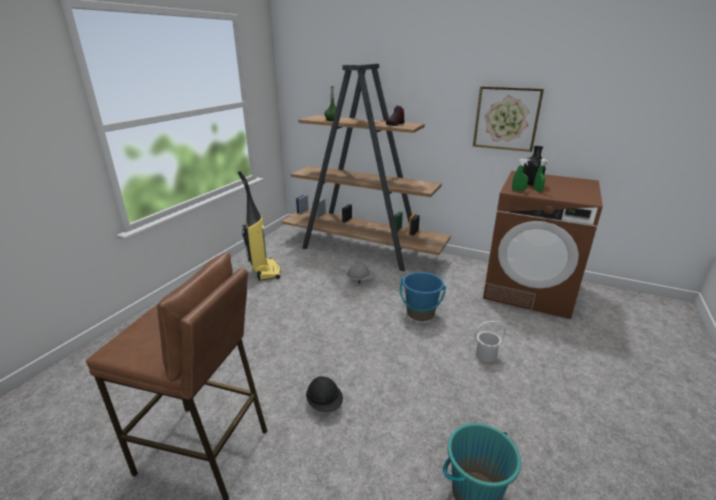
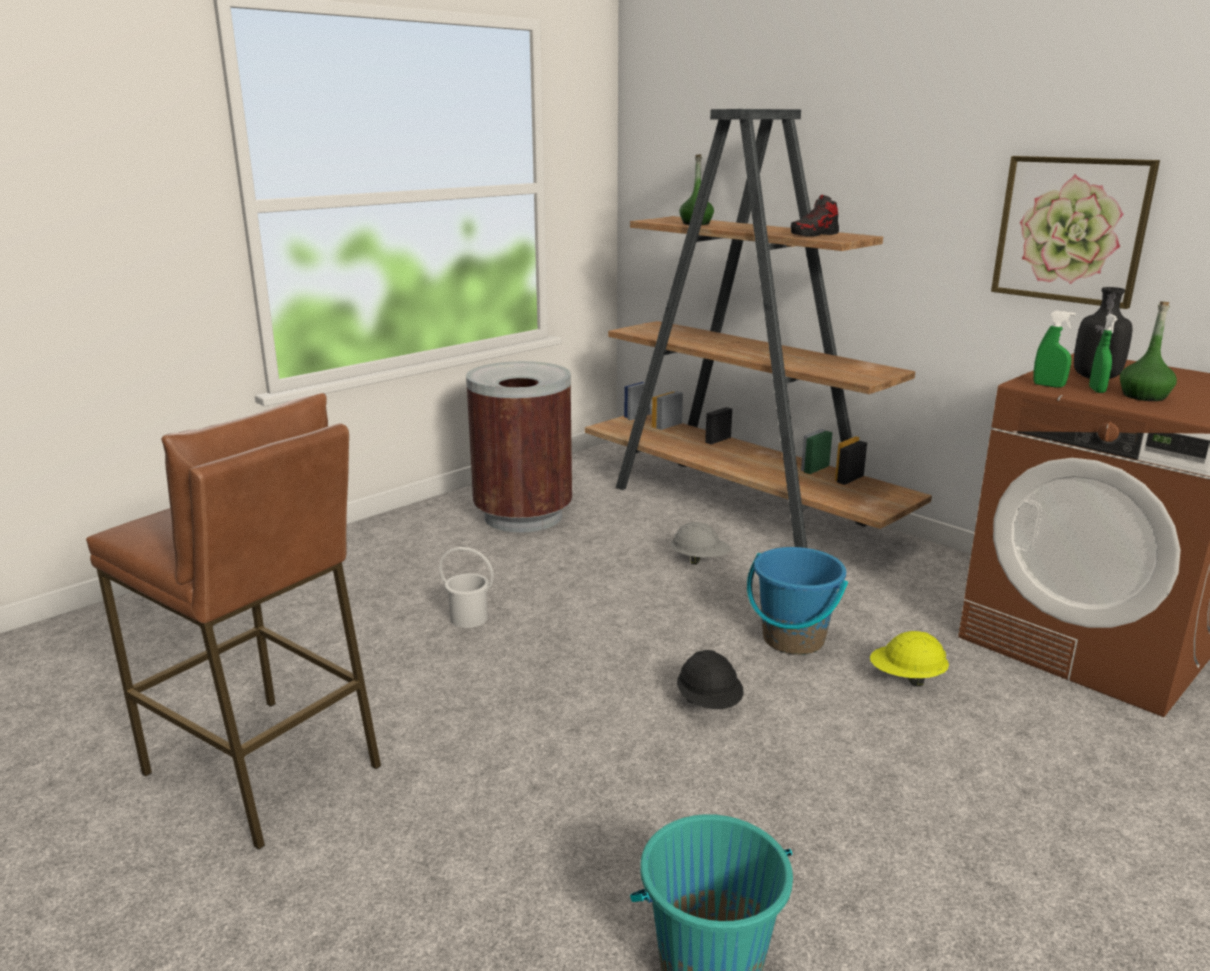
camera: 20 degrees right, 5 degrees down
vacuum cleaner [237,171,281,281] -> brown trash can [466,361,572,533]
black hard hat [306,376,343,413] -> black hard hat moved to [677,650,744,709]
white bucket [475,321,506,363] -> white bucket moved to [439,547,494,628]
none -> yellow hard hat [870,631,949,687]
none -> green bottle [1120,301,1177,401]

